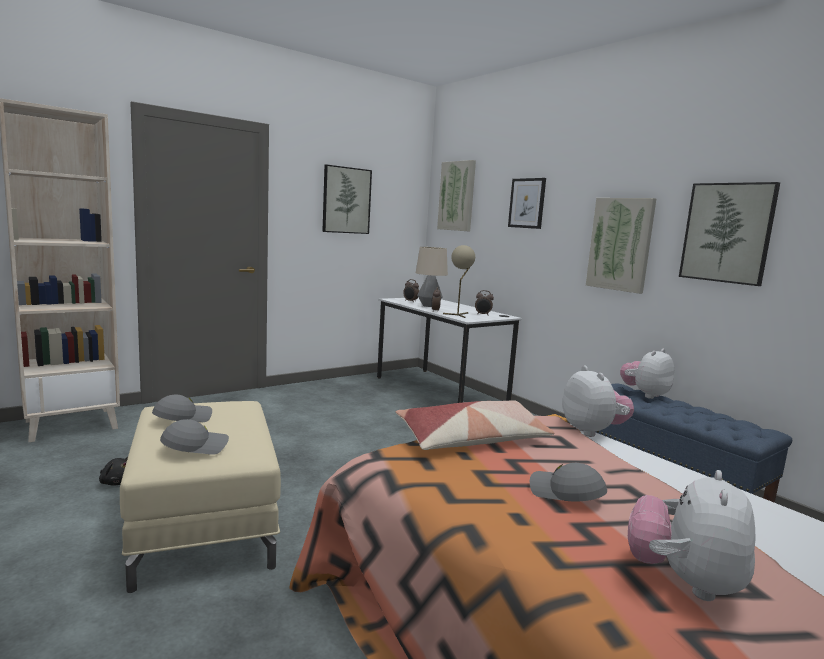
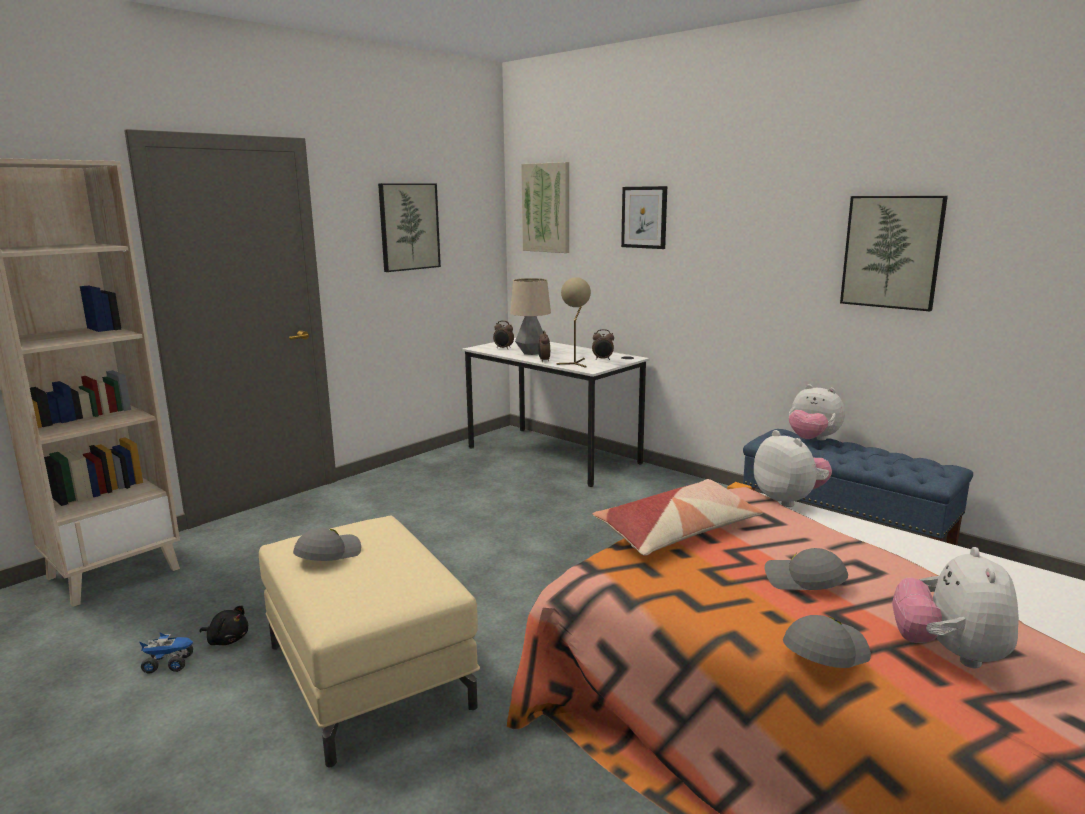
camera: 10 degrees left, 5 degrees up
grey cap [160,419,229,455] -> grey cap moved to [783,615,871,668]
picture [586,198,657,294] -> none
plush toy [620,349,674,399] -> plush toy turned 90 degrees counterclockwise [789,384,845,441]
none -> toy truck [140,632,193,674]

